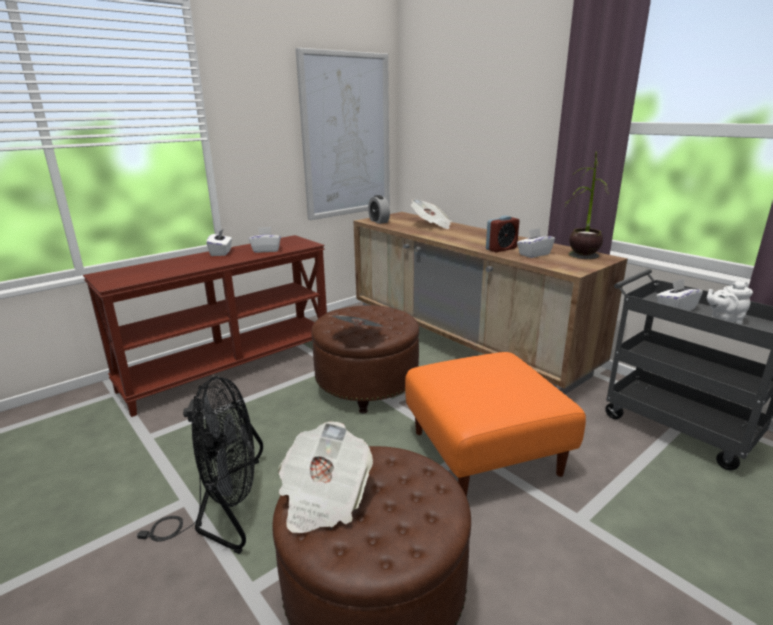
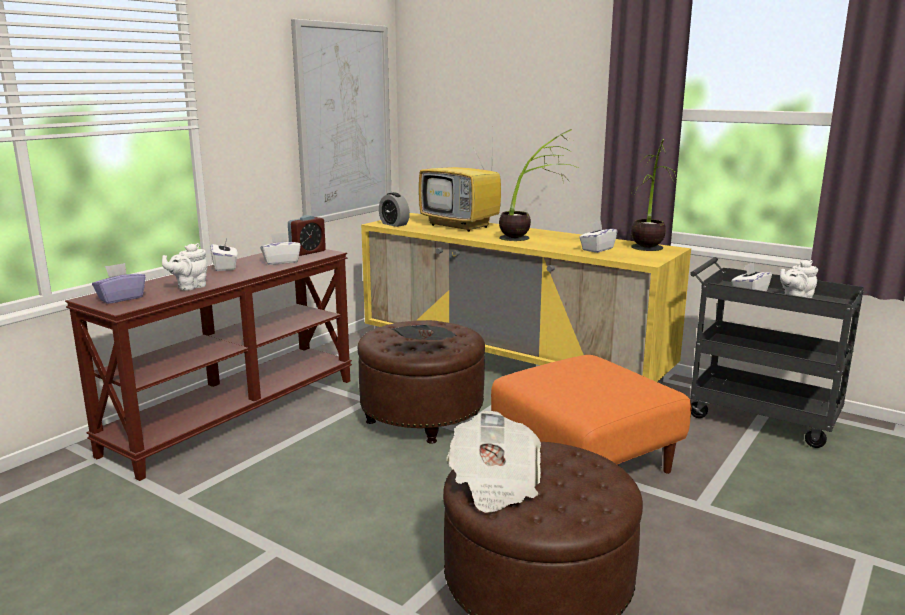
camera: 15 degrees left, 5 degrees down
black fan [136,376,263,554] -> none
brown tv stand [354,212,628,394] -> yellow tv stand [361,213,691,384]
newspaper [411,199,452,229] -> television [419,132,501,232]
alarm clock [486,216,519,252] -> alarm clock moved to [288,215,326,256]
none -> purple tissue box [92,263,145,304]
none -> white teapot [162,243,208,291]
none -> potted plant [499,129,578,241]

